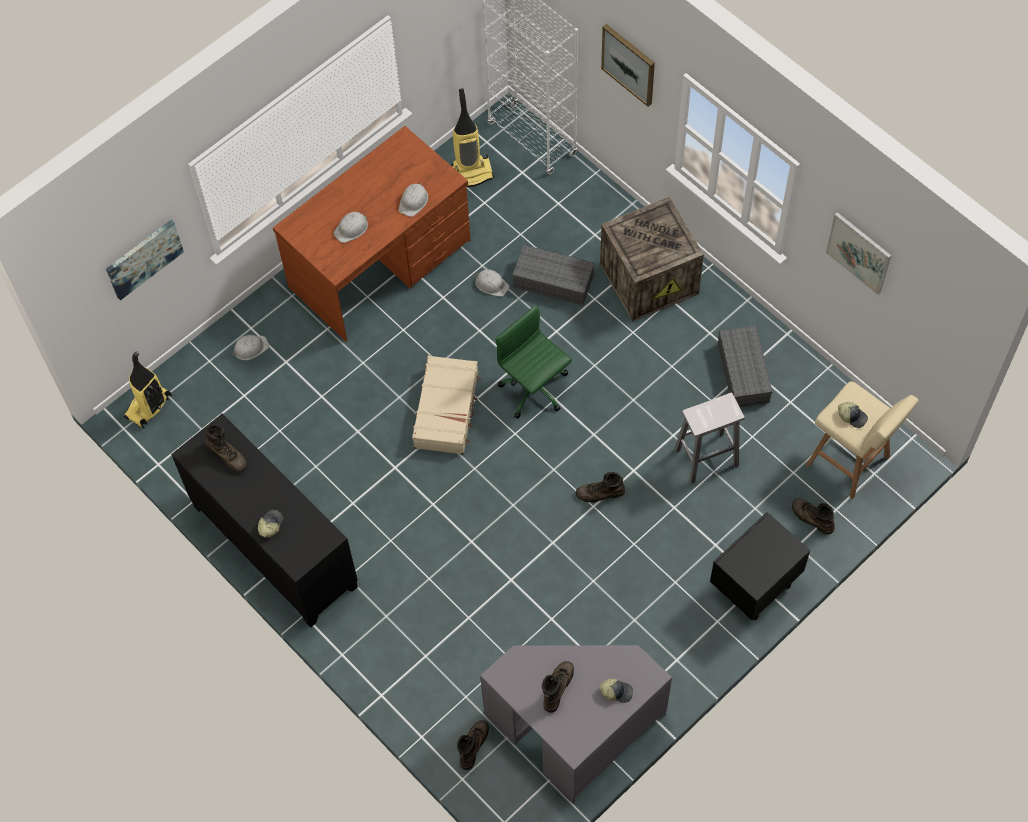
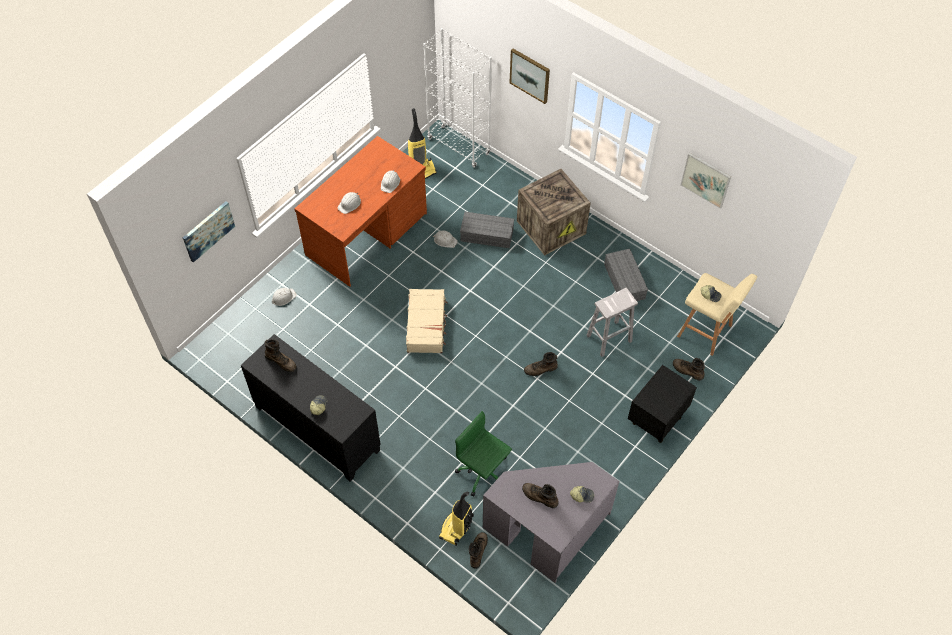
camera: 10 degrees left, 5 degrees down
vacuum cleaner [124,351,172,429] -> vacuum cleaner moved to [439,492,474,546]
green office chair [496,305,572,419] -> green office chair moved to [455,411,512,497]
brown boot [542,661,574,713] -> brown boot turned 75 degrees counterclockwise [522,483,559,508]

